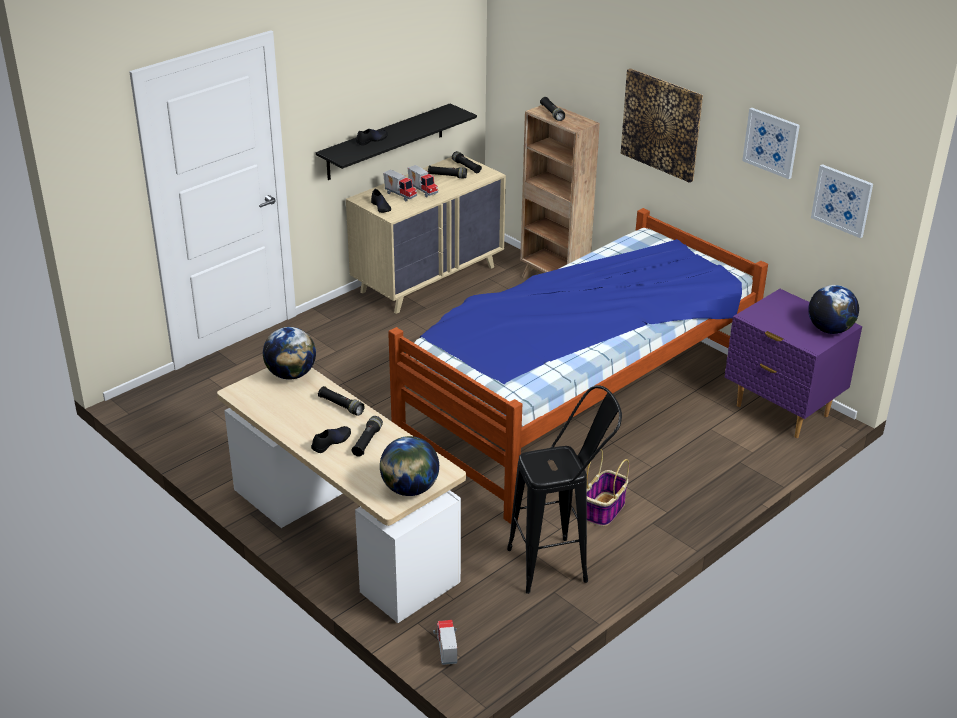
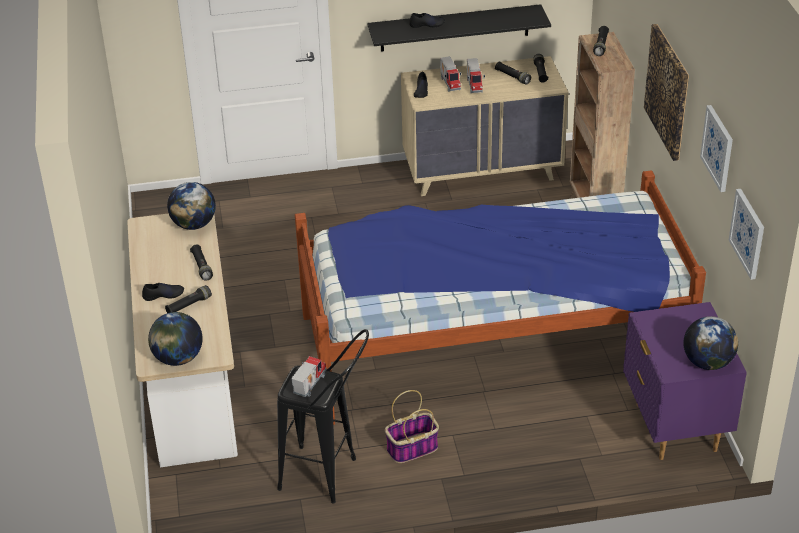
camera: 35 degrees right, 5 degrees up
toy truck [433,620,457,665] -> toy truck moved to [291,356,327,397]

